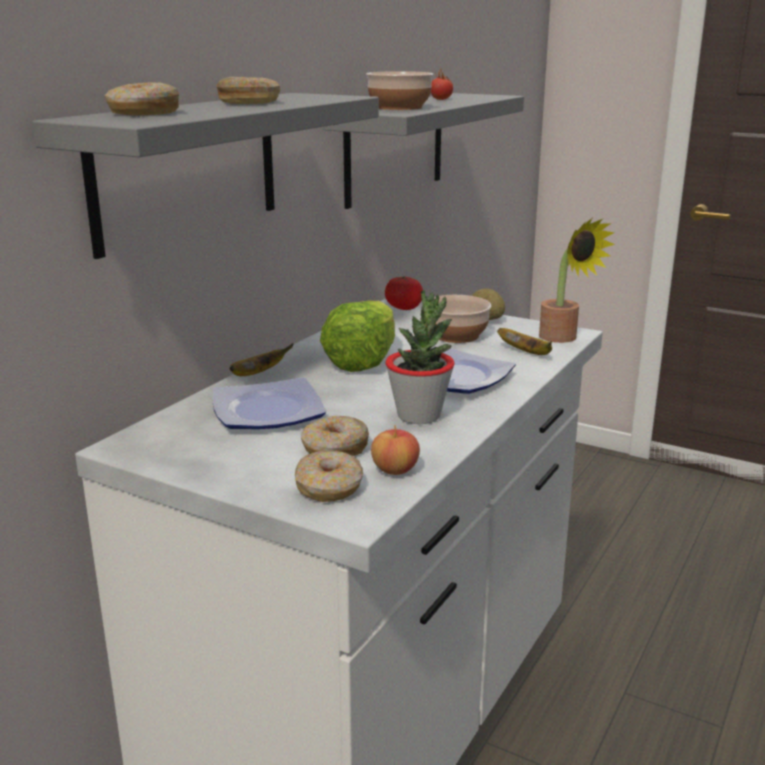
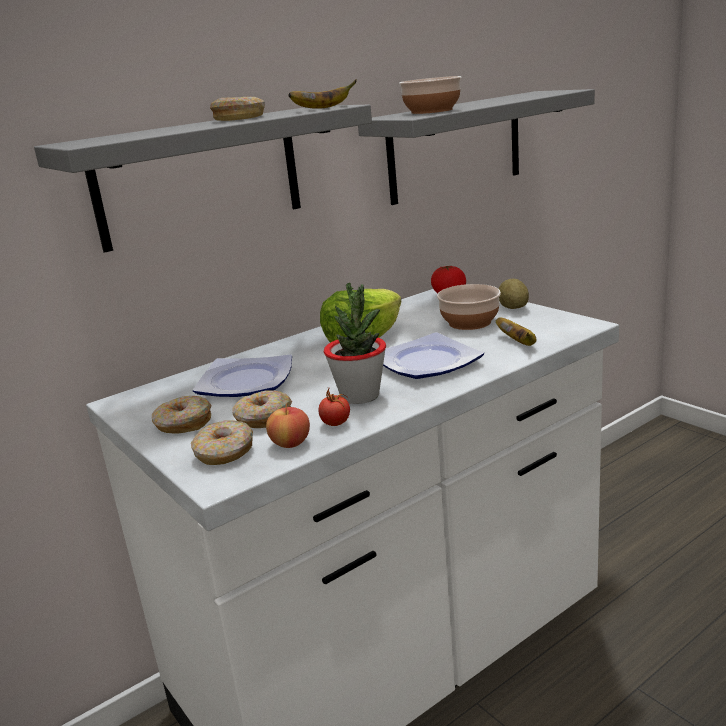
camera: 25 degrees right, 0 degrees up
donut [105,82,179,115] -> donut moved to [152,396,212,434]
banana [230,343,294,376] -> banana moved to [288,79,357,109]
tomato [431,69,453,100] -> tomato moved to [318,388,350,426]
potted plant [539,218,615,343] -> none

